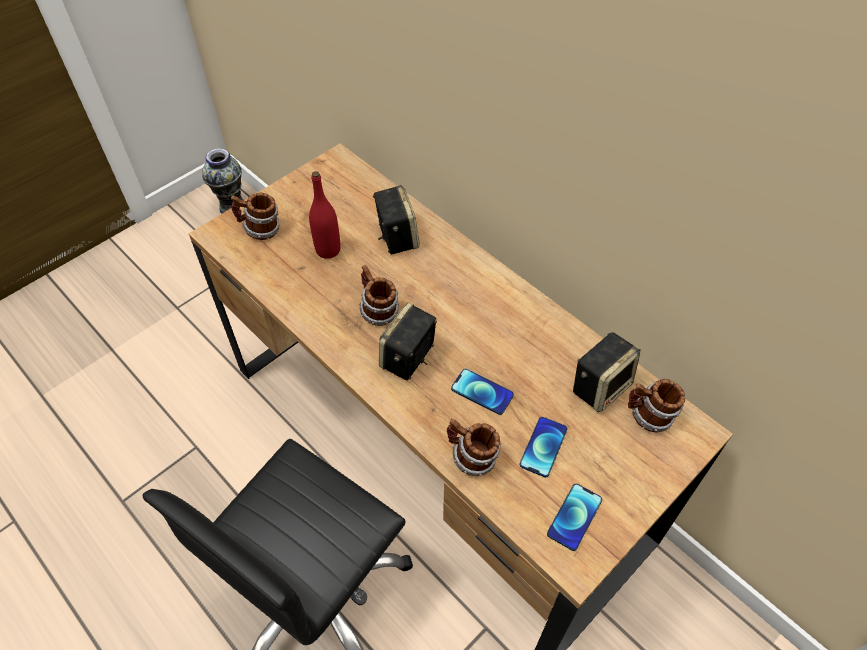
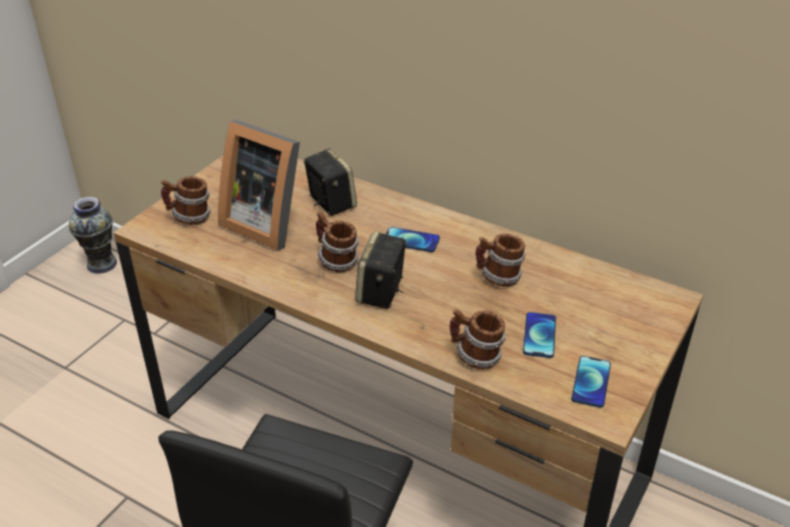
camera: 15 degrees left, 15 degrees down
red bottle [309,171,341,259] -> picture frame [218,120,300,250]
phone [451,369,514,415] -> phone moved to [386,227,440,252]
speaker [573,332,641,412] -> none
mug [628,379,685,432] -> mug moved to [475,234,526,287]

